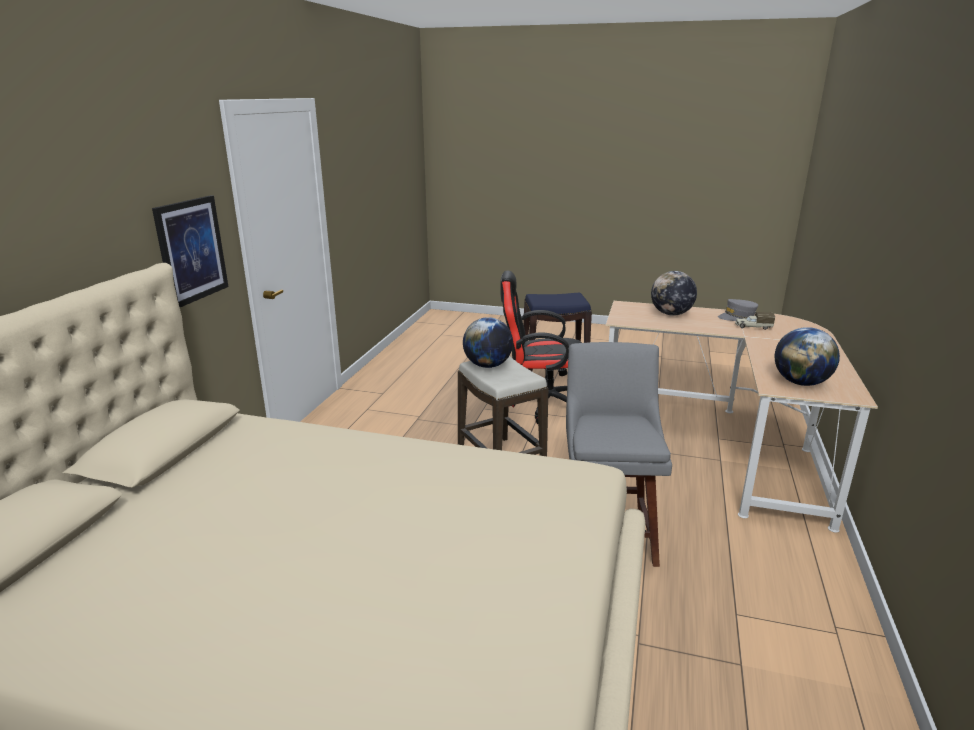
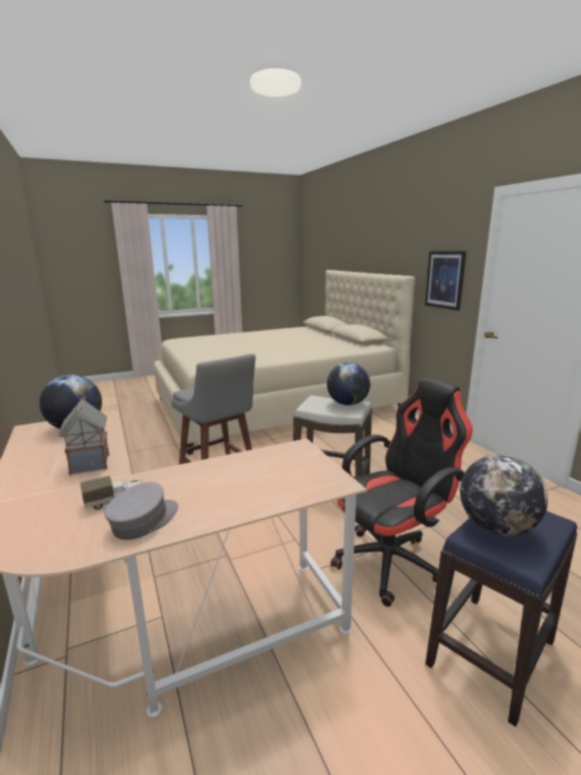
camera: 140 degrees right, 5 degrees down
globe [651,271,697,316] -> globe moved to [460,455,548,536]
none -> toy house [58,397,109,475]

